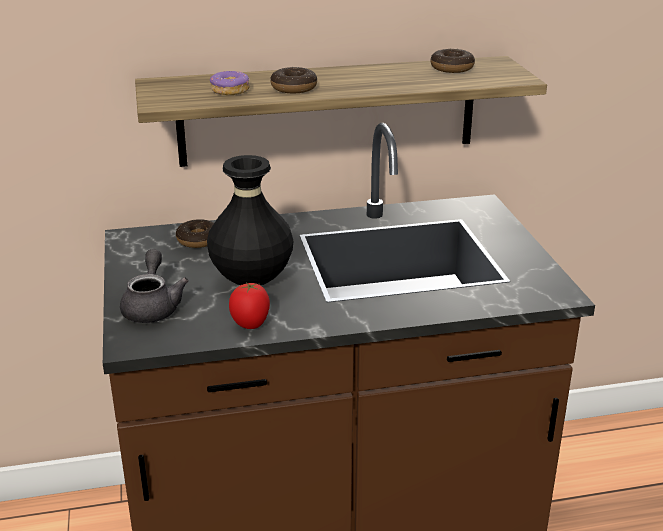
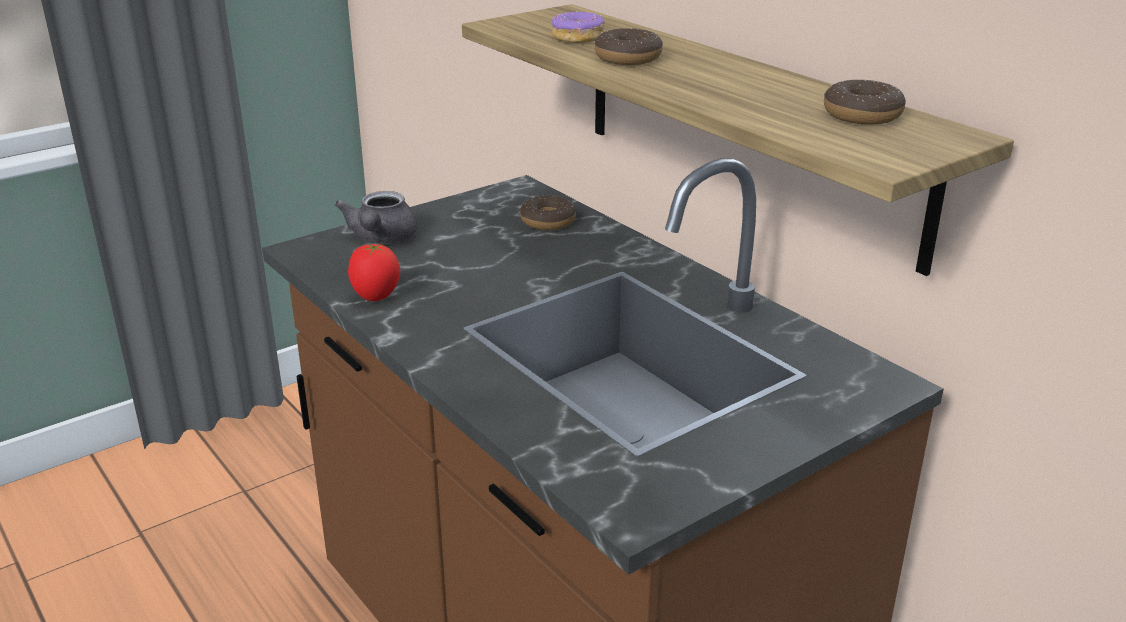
camera: 65 degrees right, 0 degrees up
grey teapot [120,249,189,323] -> grey teapot turned 120 degrees clockwise [335,191,418,244]
black vase [207,155,293,285] -> none

